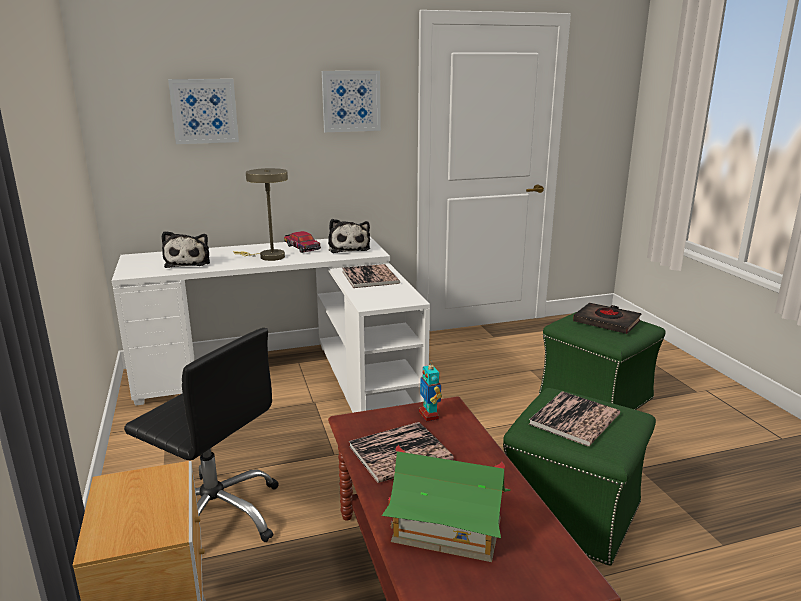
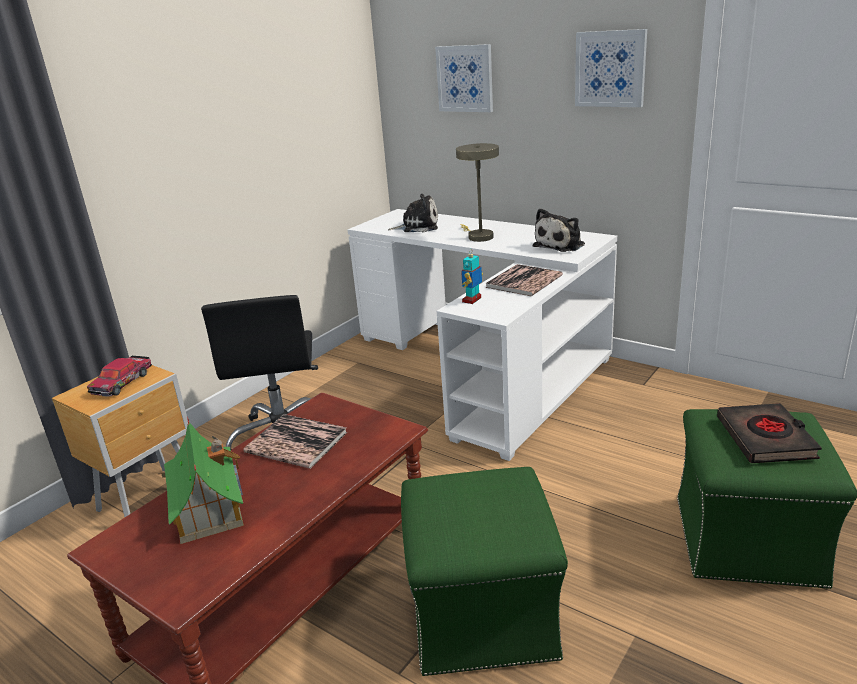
camera: 55 degrees right, 5 degrees up
plush toy [162,231,210,268] -> plush toy turned 135 degrees counterclockwise [388,194,438,232]
toy car [284,231,321,253] -> toy car moved to [87,356,152,397]
toy robot [419,360,442,422] -> toy robot moved to [461,250,483,304]
book [529,391,620,446] -> none

